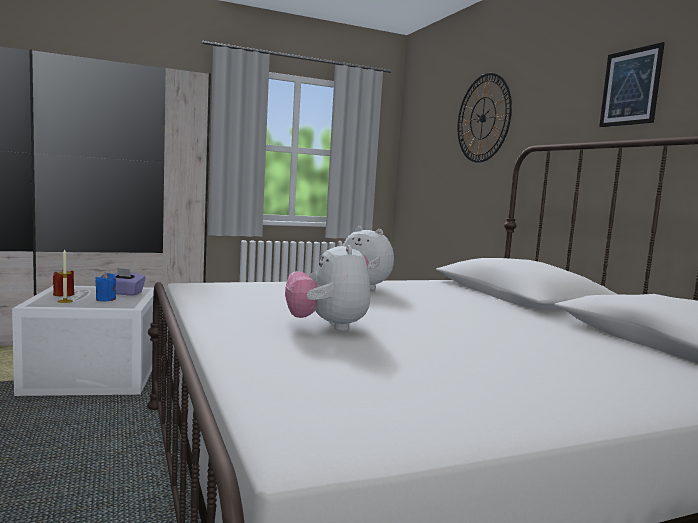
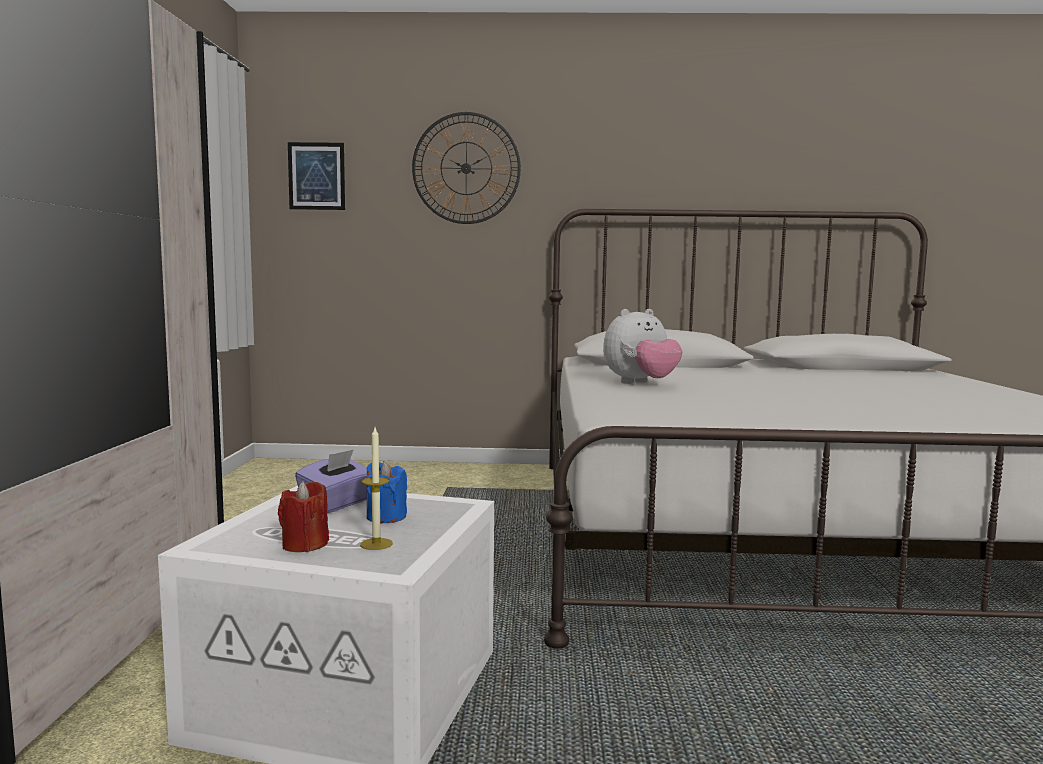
camera: 65 degrees left, 0 degrees up
plush toy [285,241,370,331] -> none
picture [599,42,665,127] -> picture moved to [288,142,345,210]

